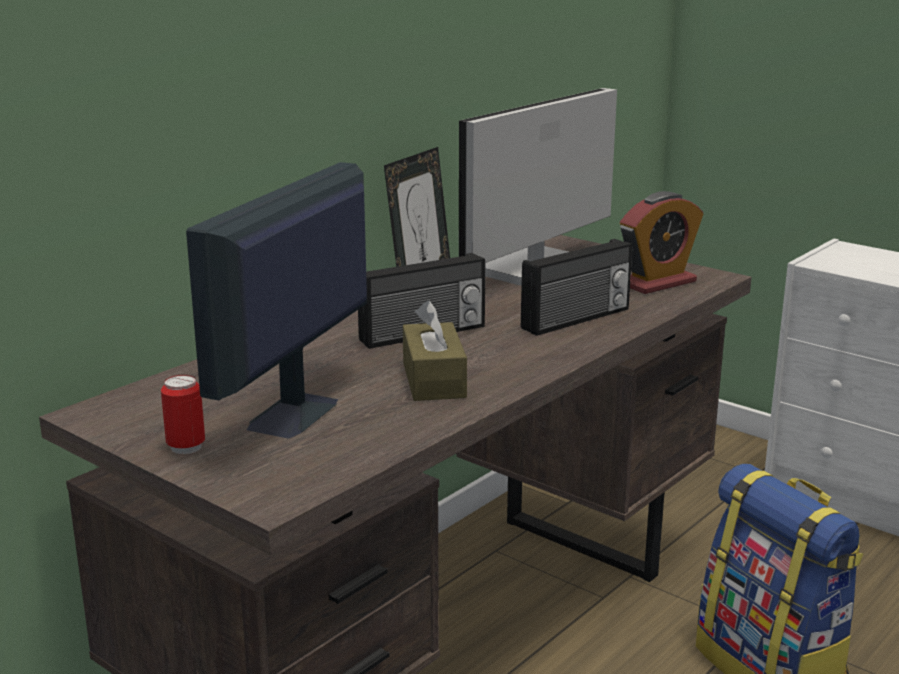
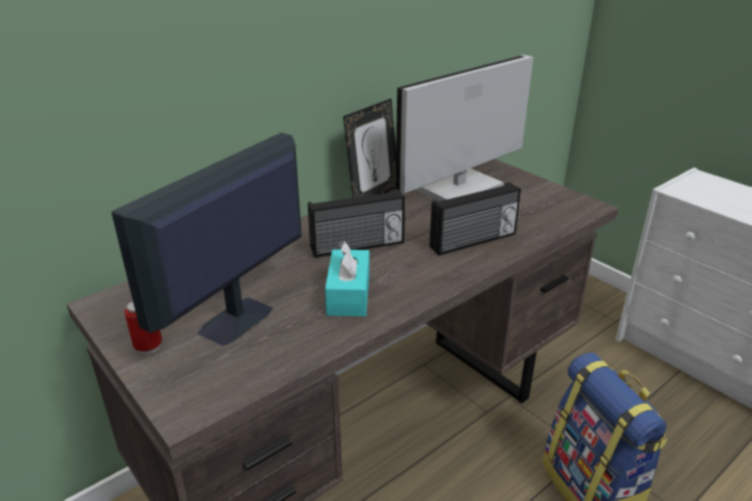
camera: 10 degrees right, 10 degrees up
brown tissue box [403,301,467,401] -> turquoise tissue box [325,241,370,316]
alarm clock [620,191,703,294] -> none

